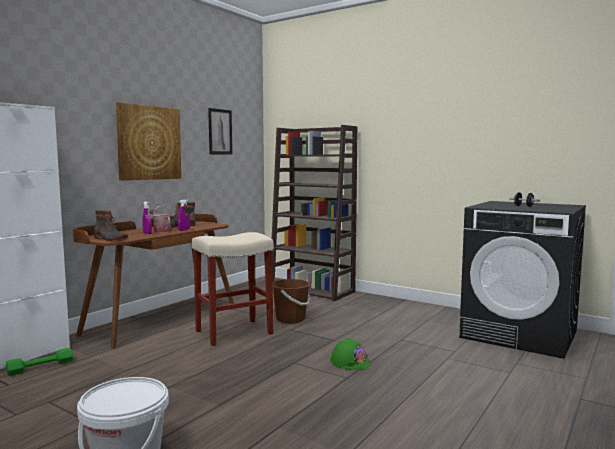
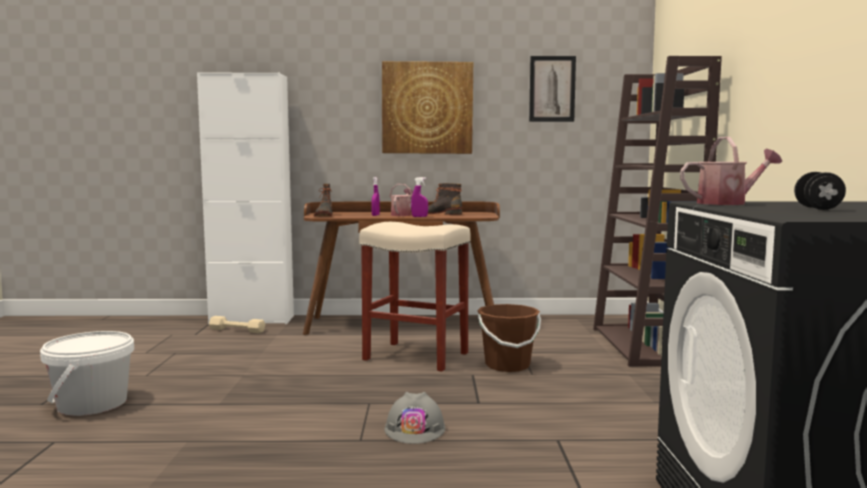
camera: 55 degrees right, 0 degrees up
green dumbbell [6,348,73,376] -> beige dumbbell [209,316,266,333]
green hard hat [330,338,371,370] -> grey hard hat [384,392,445,444]
none -> watering can [680,137,782,205]

